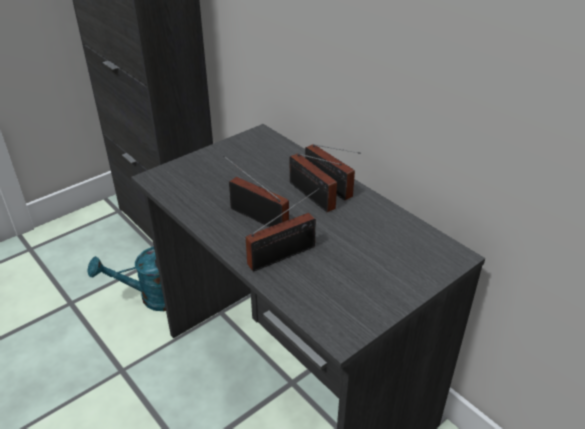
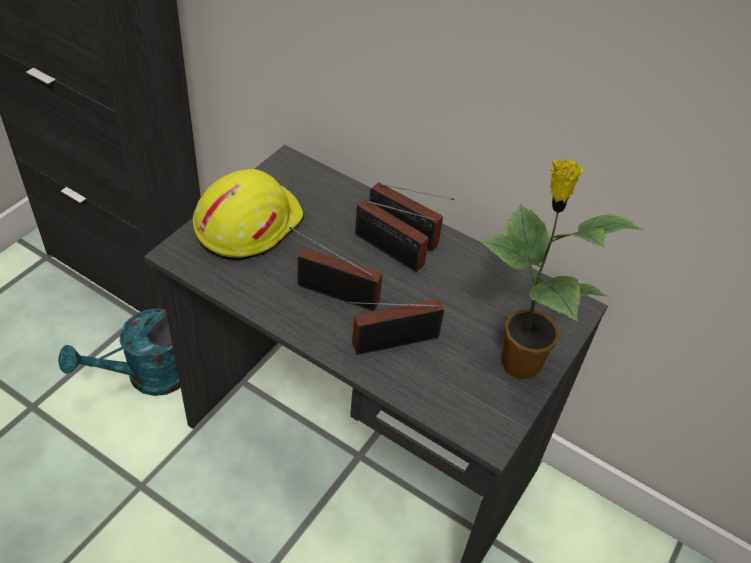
camera: 20 degrees left, 10 degrees up
radio [246,188,319,271] -> radio turned 150 degrees counterclockwise [348,299,444,355]
none -> yellow hard hat [193,169,304,261]
none -> potted plant [479,159,644,380]

